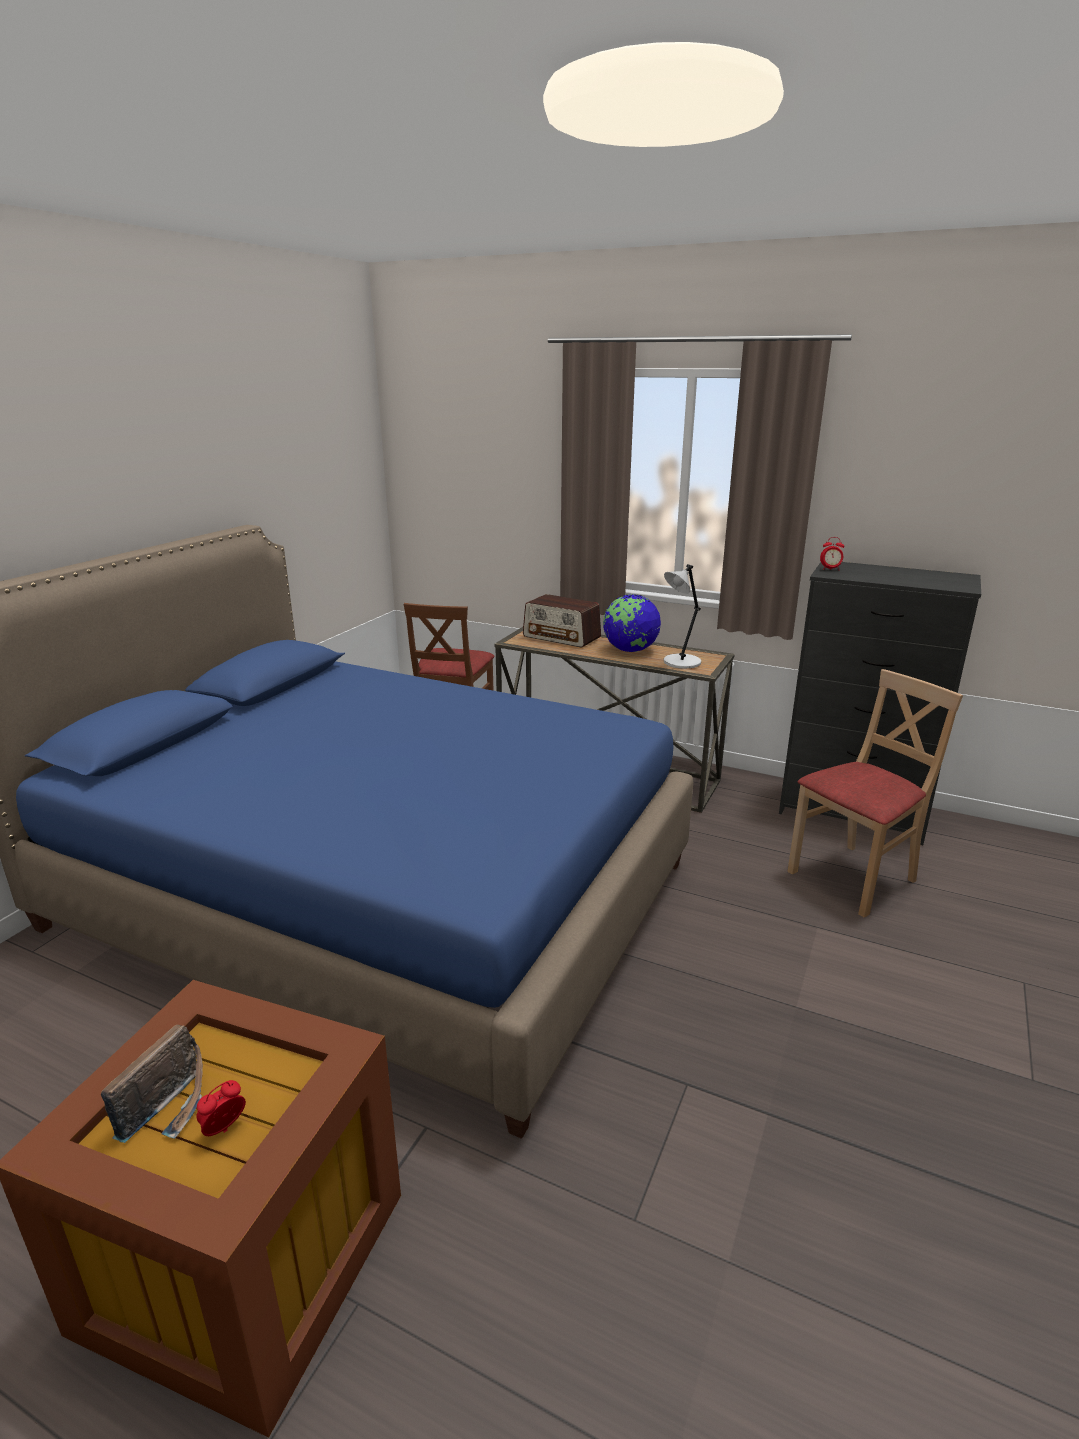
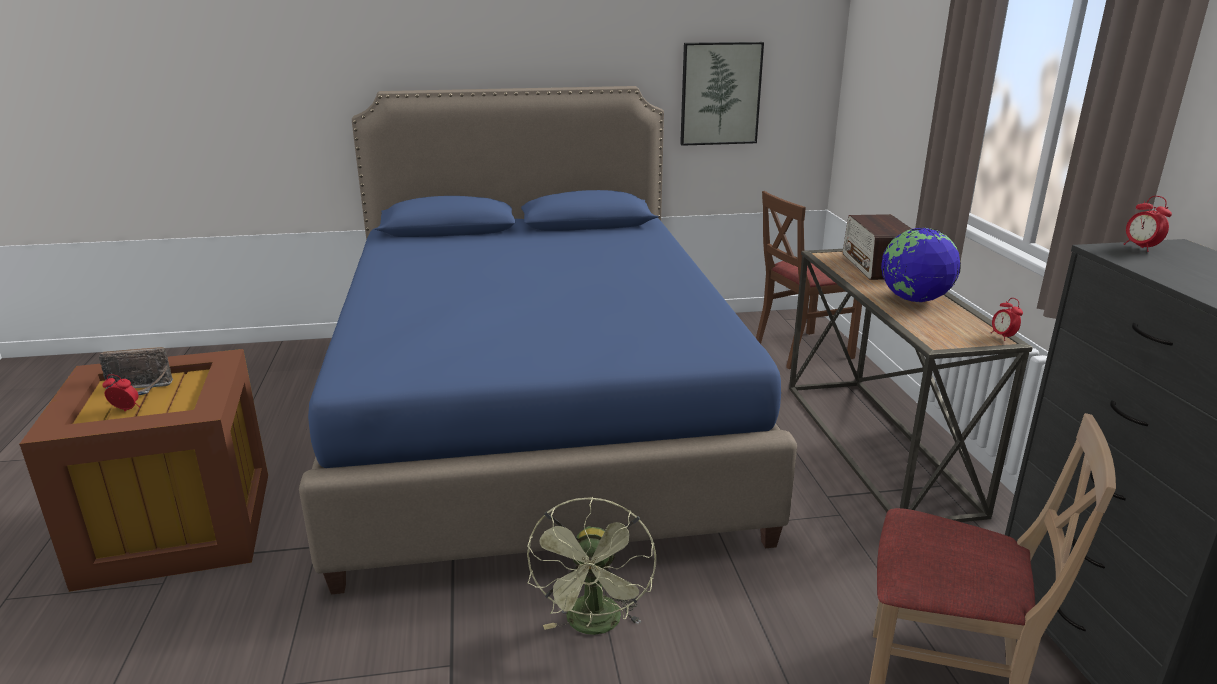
camera: 55 degrees right, 0 degrees up
grey table lamp [664,564,701,669] -> none
none -> green fan [527,497,656,635]
none -> picture [680,42,764,146]
none -> alarm clock [991,298,1023,341]

